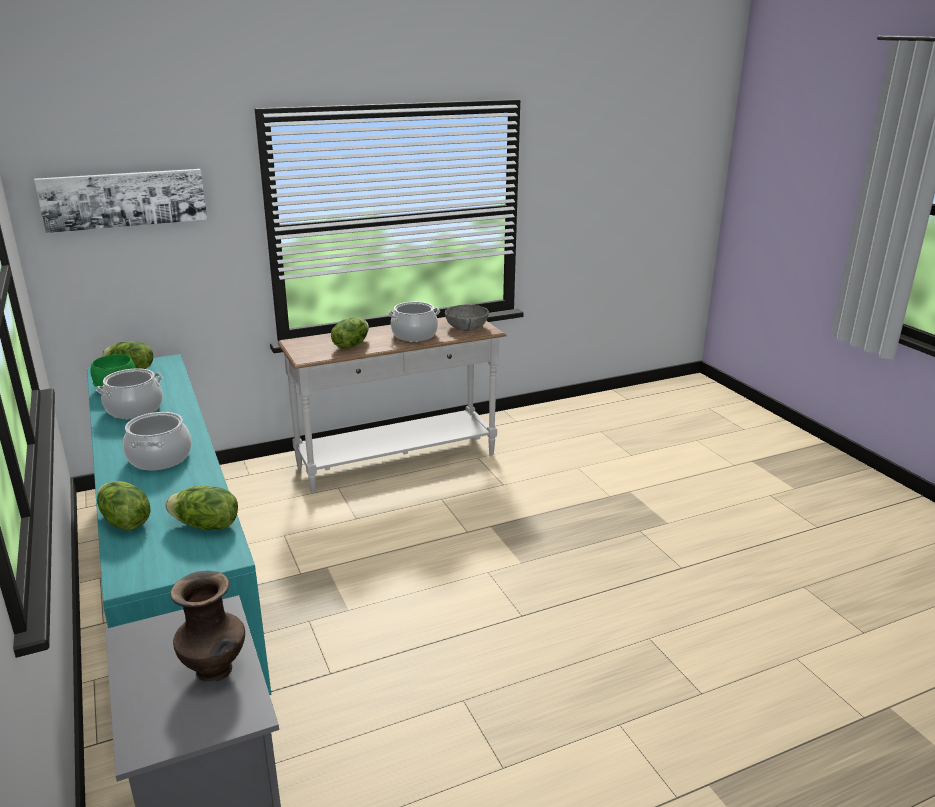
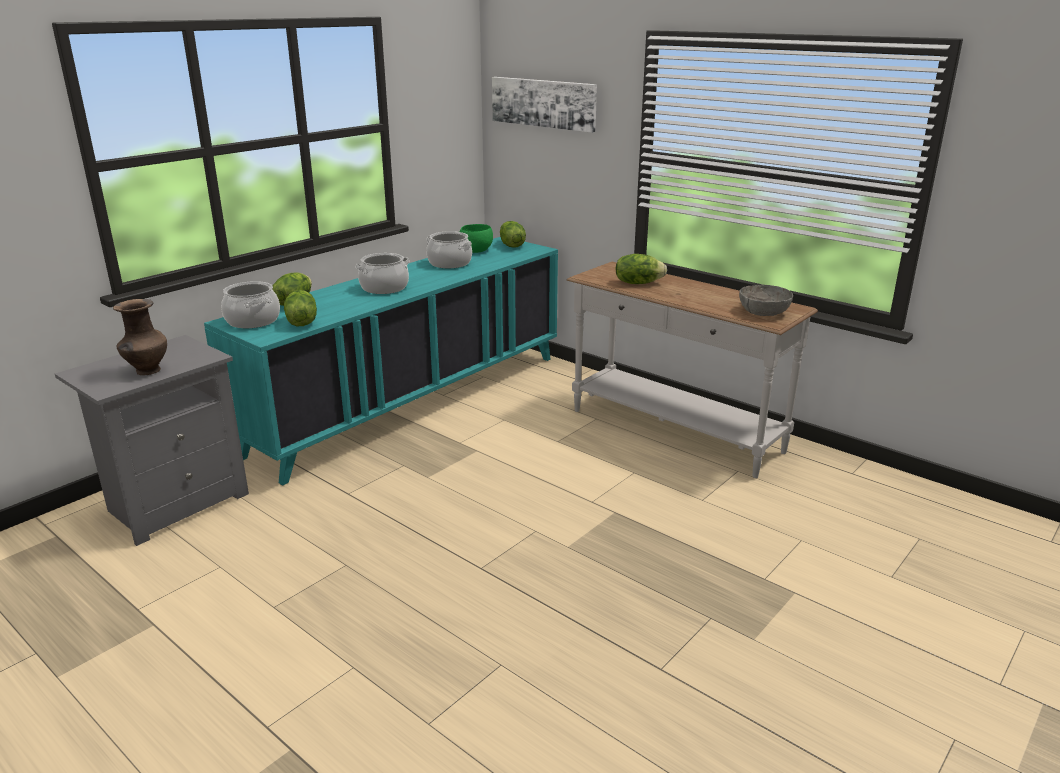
camera: 65 degrees right, 0 degrees up
cooking pot [388,302,440,341] -> cooking pot moved to [221,281,280,328]

